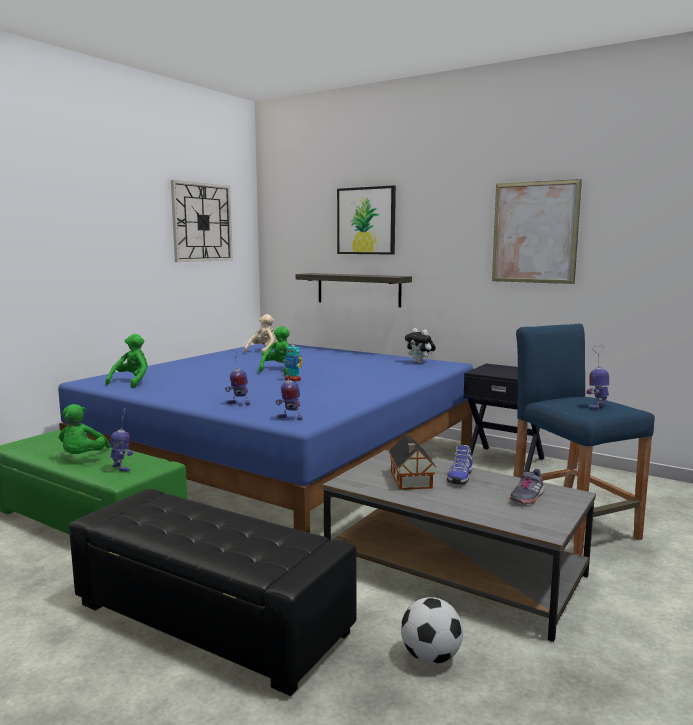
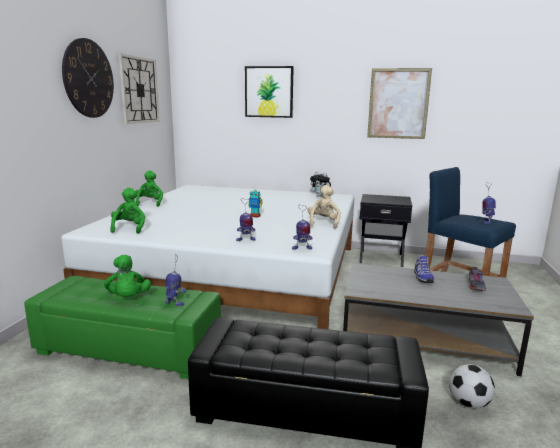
camera: 20 degrees left, 5 degrees up
blue bed [58,344,473,533] -> white bed [61,185,354,329]
beige plush toy [243,314,276,354] -> beige plush toy moved to [308,185,341,229]
green plush toy [258,326,290,375] -> green plush toy moved to [136,170,163,207]
shelf [296,273,412,307] -> none
toy house [389,434,437,490] -> none
none -> wall clock [62,38,114,118]

